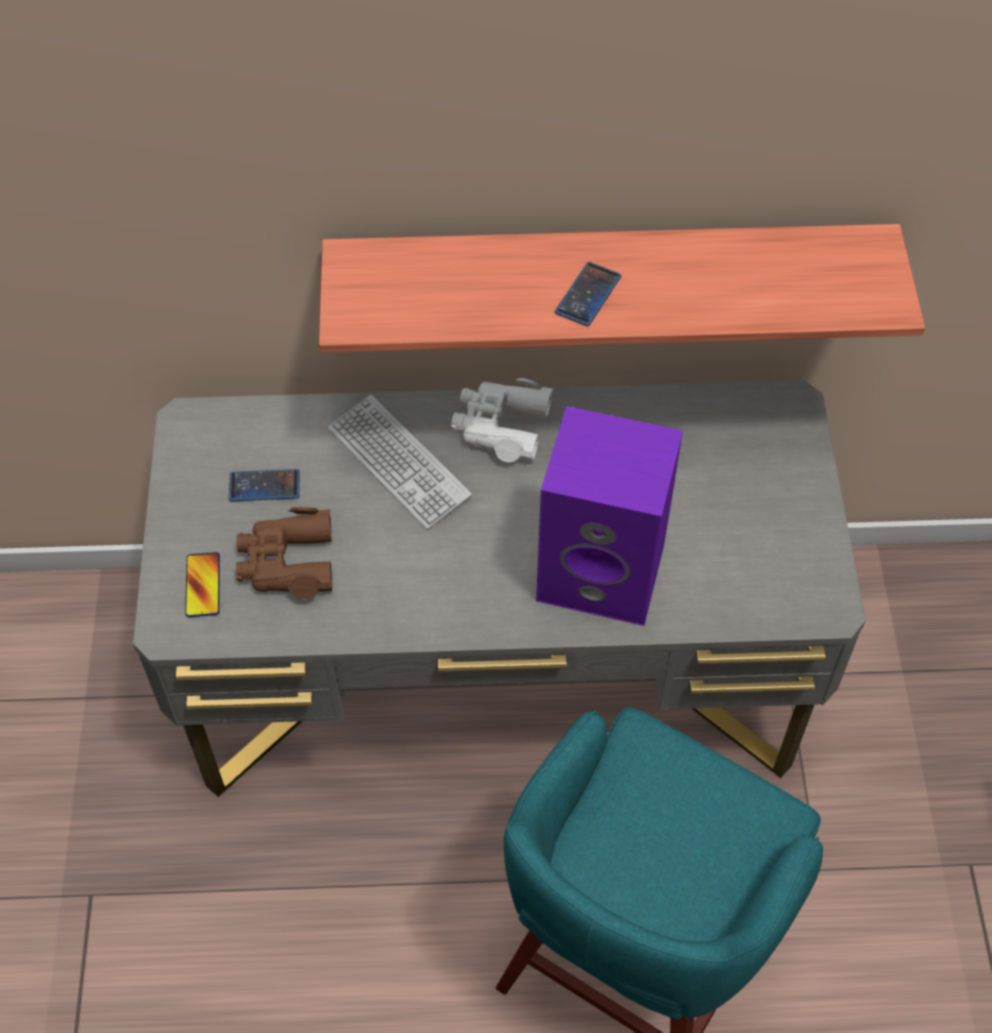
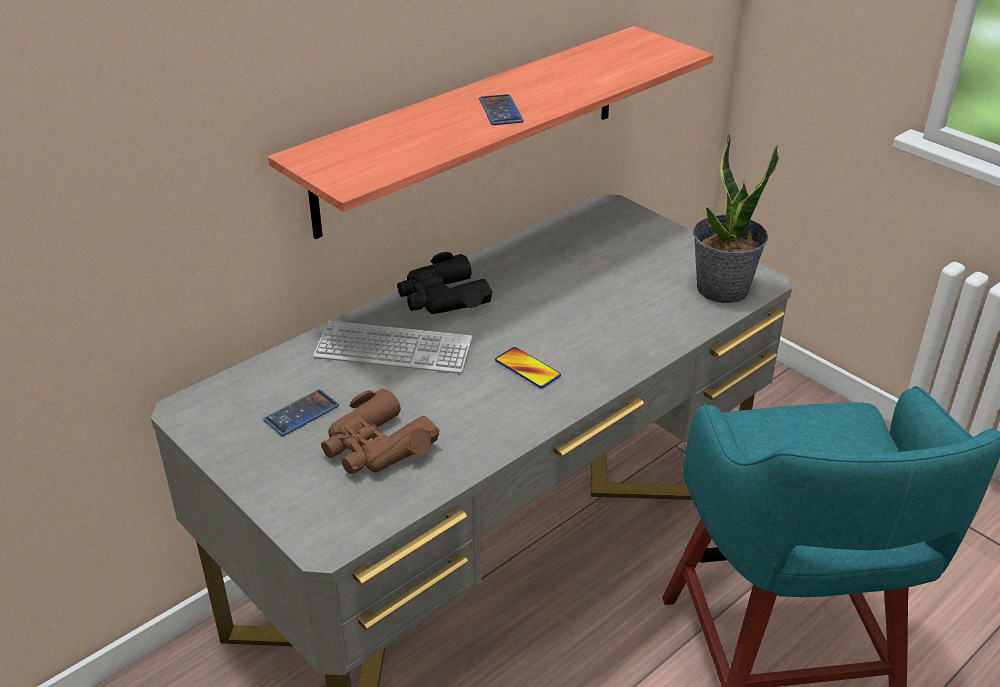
camera: 40 degrees left, 20 degrees down
phone [185,552,220,617] -> phone moved to [495,347,561,388]
white binoculars [451,378,554,463] -> black binoculars [397,252,493,314]
purple speaker [536,406,683,626] -> none
none -> potted plant [693,134,779,303]

